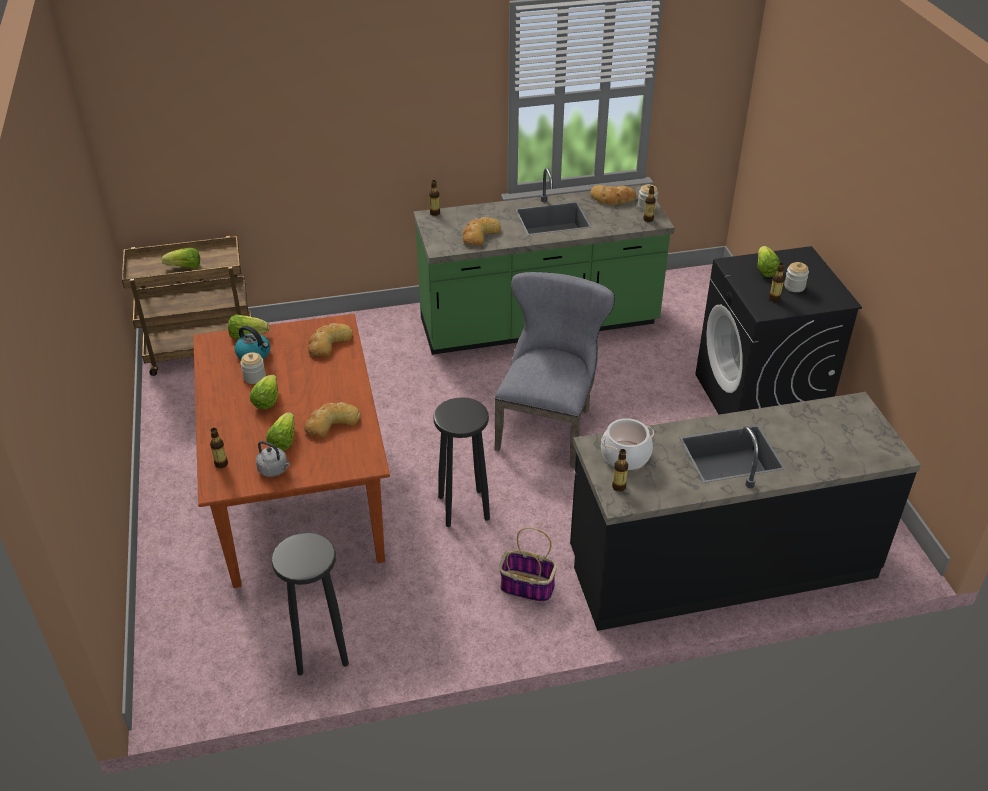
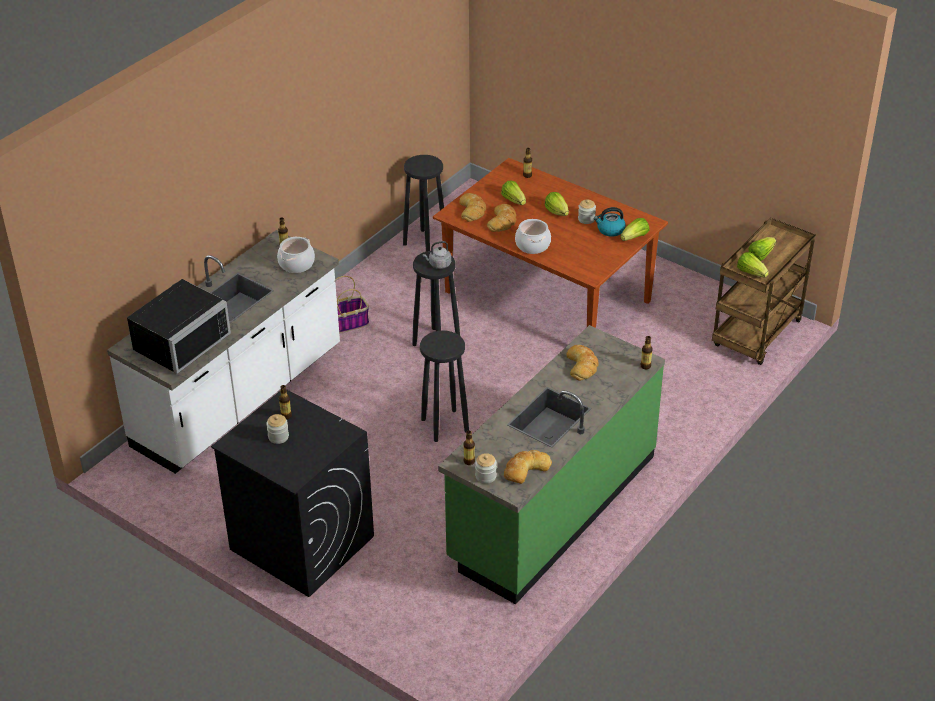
camera: 140 degrees right, 0 degrees up
grey kettle [256,441,290,477] -> grey kettle moved to [422,241,451,269]
bread [308,323,353,357] -> bread moved to [459,193,486,222]
grey chair [494,272,615,468] -> black stool [420,331,469,442]
black counter [570,392,921,631] -> white counter [107,230,340,474]
lettuce [757,246,780,277] -> lettuce moved to [737,252,769,277]
none -> black microwave [127,279,231,374]
none -> cooking pot [515,219,551,254]

